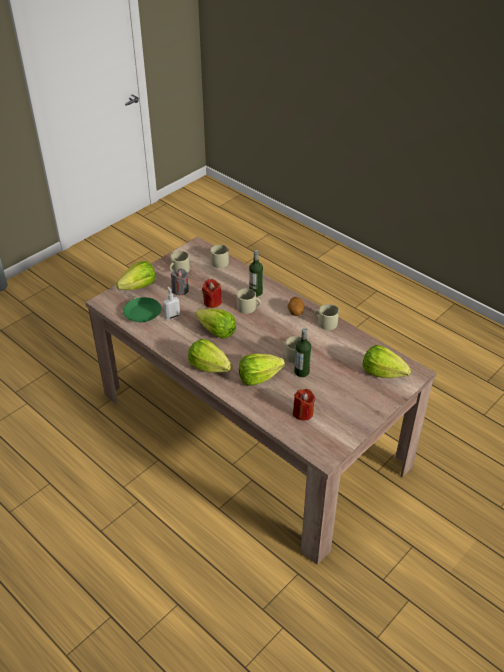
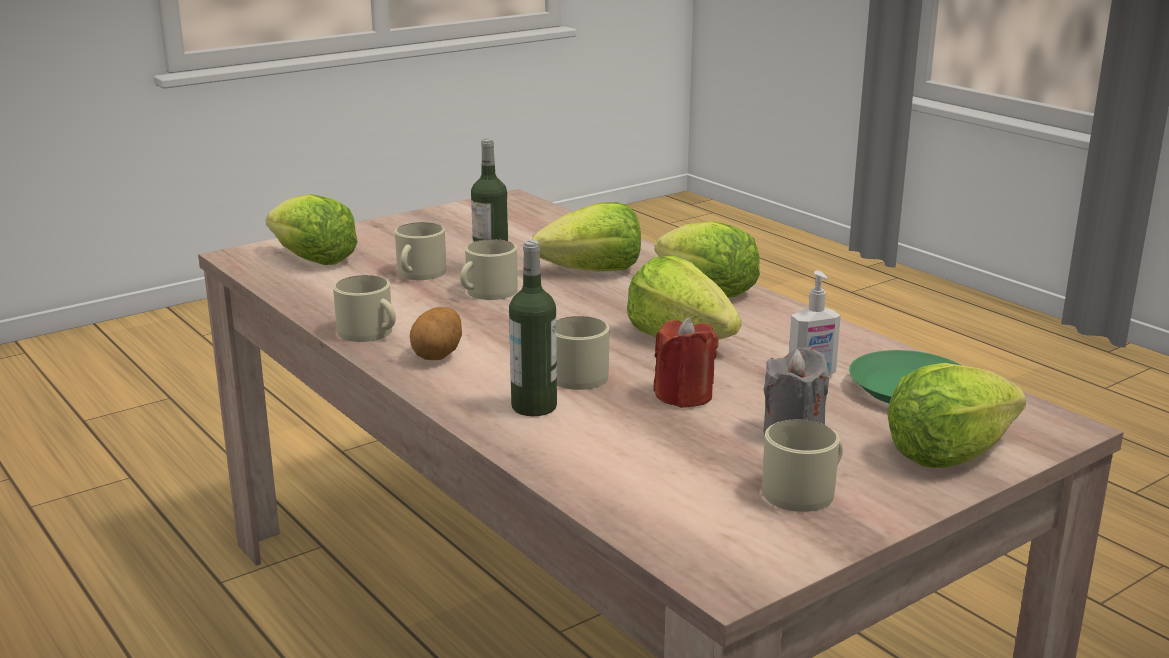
camera: 170 degrees left, 20 degrees down
beige mug [210,245,229,268] -> beige mug moved to [395,222,446,280]
red candle [293,389,315,421] -> none

